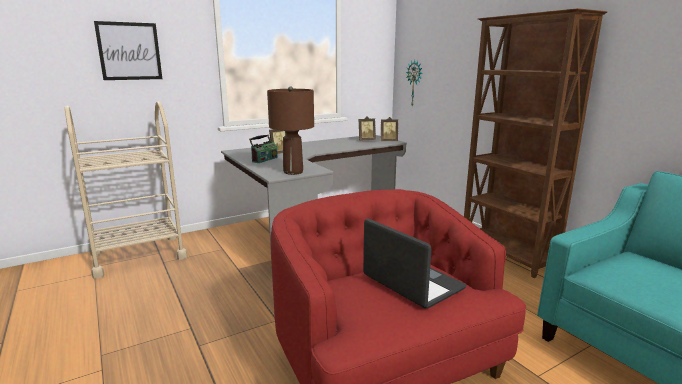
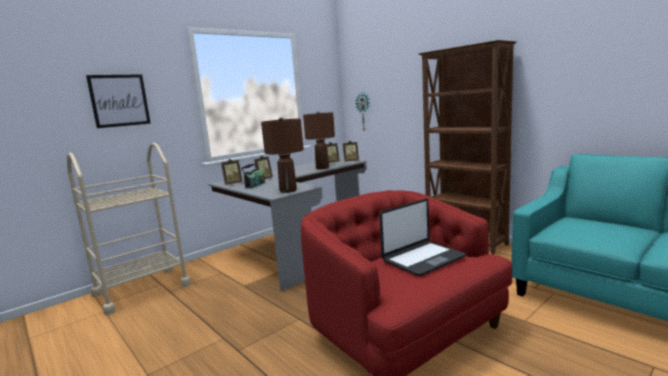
camera: 10 degrees left, 5 degrees down
laptop [363,218,467,309] -> laptop turned 105 degrees clockwise [379,199,466,276]
none -> picture frame [221,159,243,185]
none -> brown table lamp [303,111,335,169]

